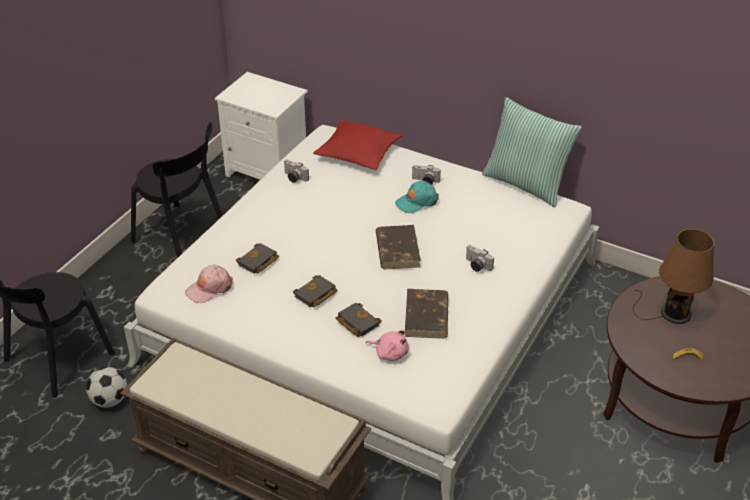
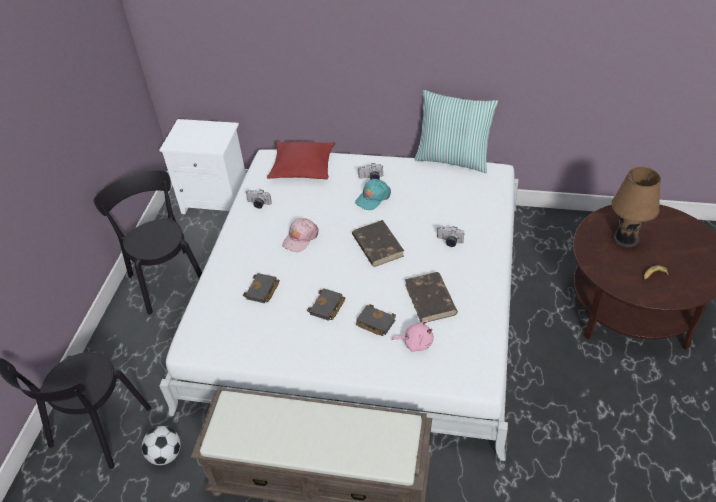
camera: 15 degrees left, 5 degrees up
black chair [131,122,223,258] -> black chair turned 135 degrees counterclockwise [94,170,202,315]
pink cap [185,265,233,303] -> pink cap moved to [282,218,319,252]

